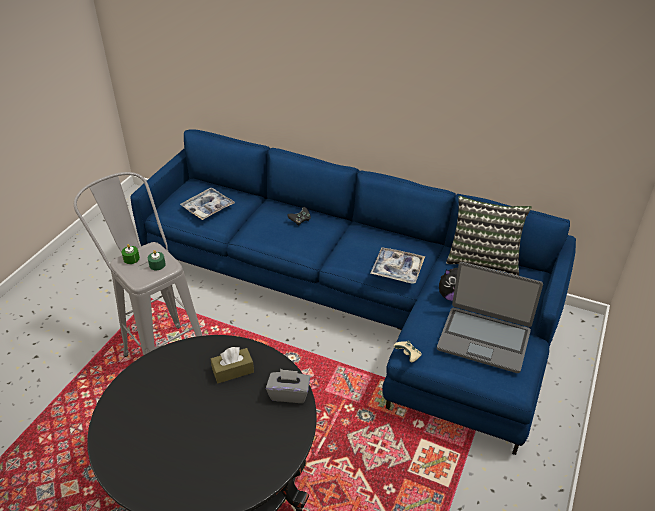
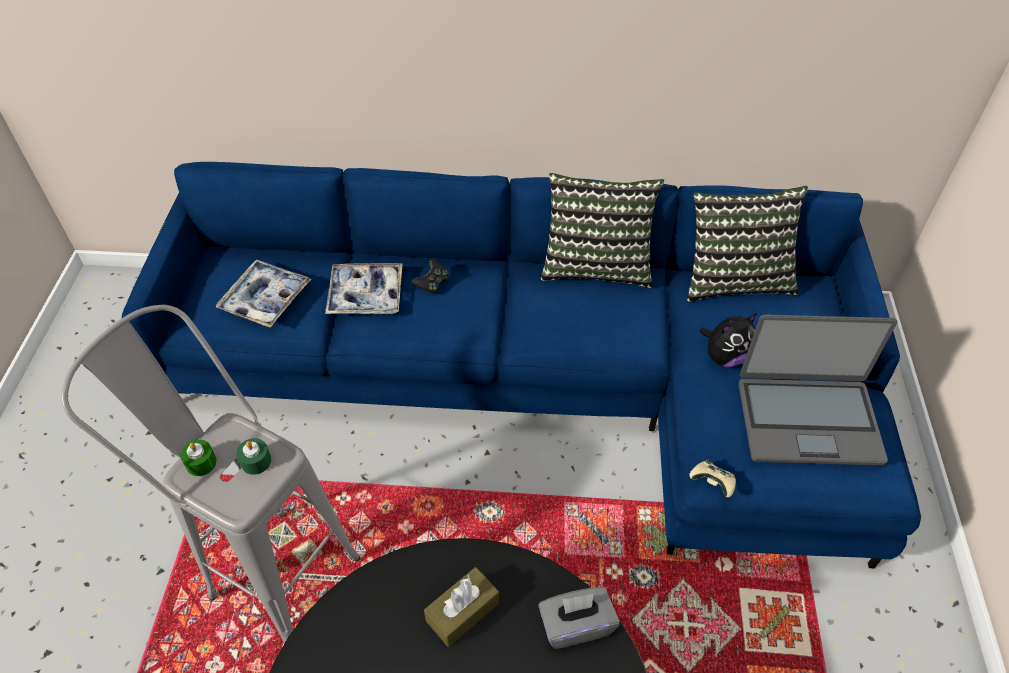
camera: 20 degrees left, 10 degrees up
tray [370,247,425,284] -> tray moved to [325,263,403,314]
none -> pillow [541,173,664,288]

